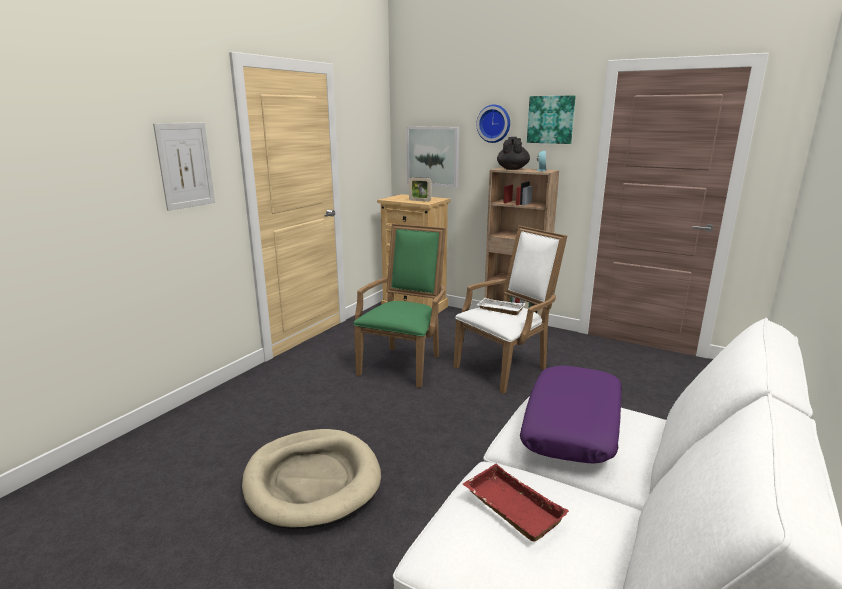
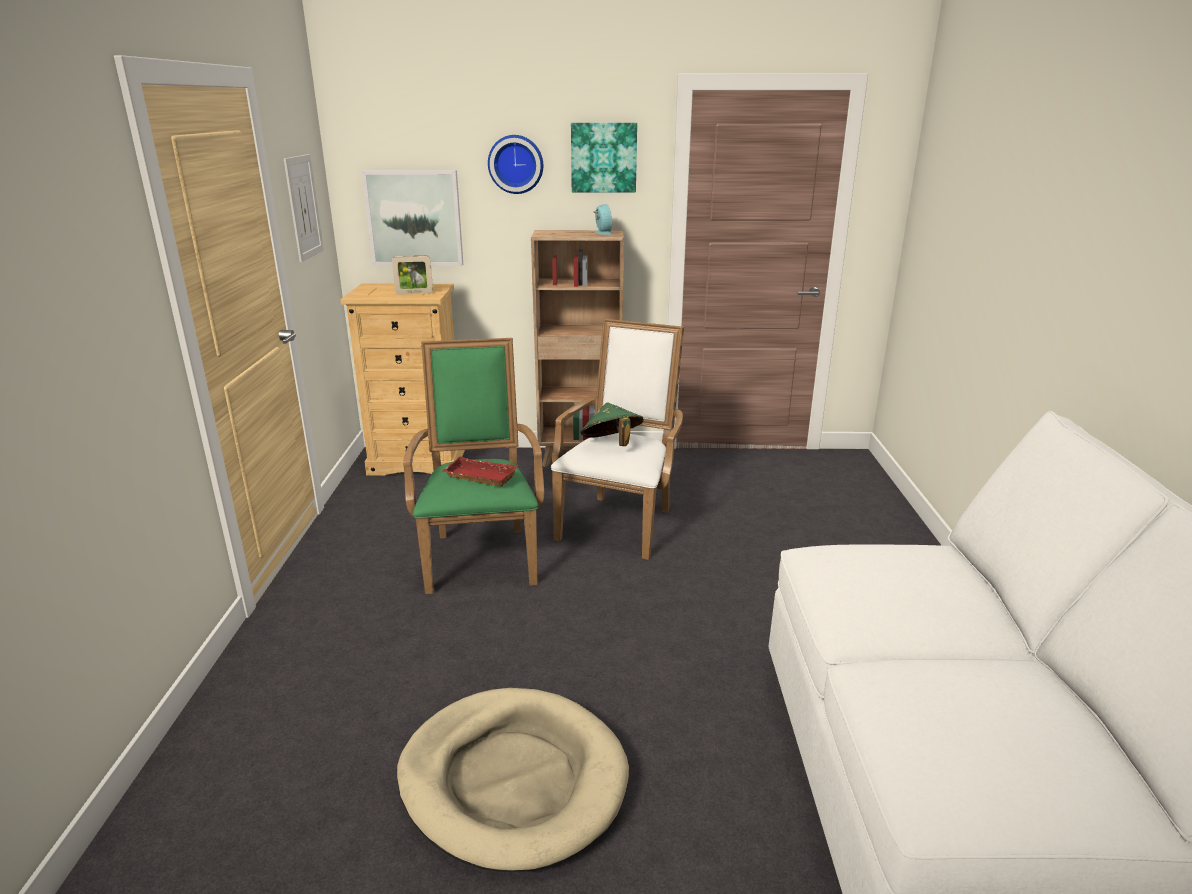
camera: 30 degrees left, 5 degrees up
picture [153,123,215,211] -> picture moved to [284,154,324,262]
red tray [462,464,569,542] -> red tray moved to [442,457,518,487]
white tray [477,298,525,315] -> green hat [581,402,644,446]
black teapot [497,137,530,170] -> none
purple pillow [520,365,622,463] -> none

